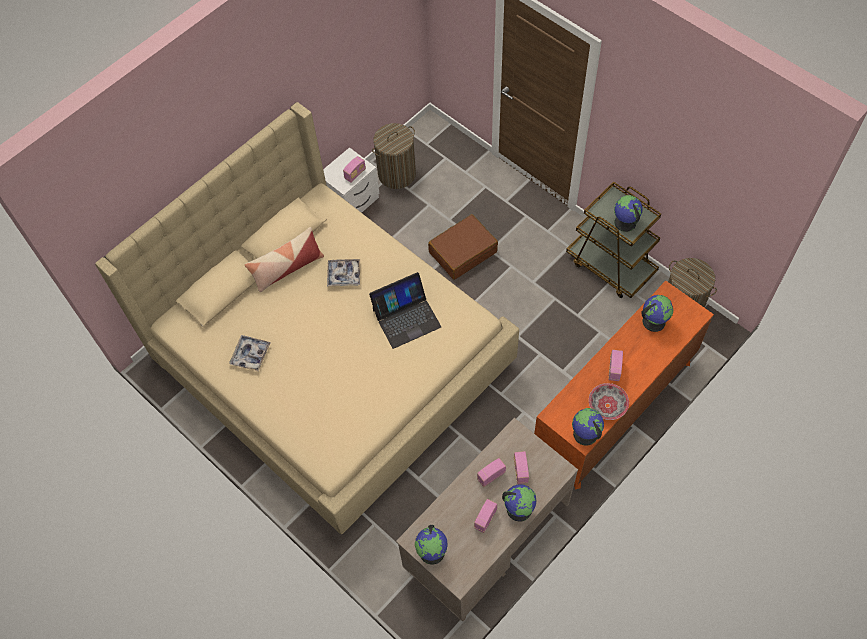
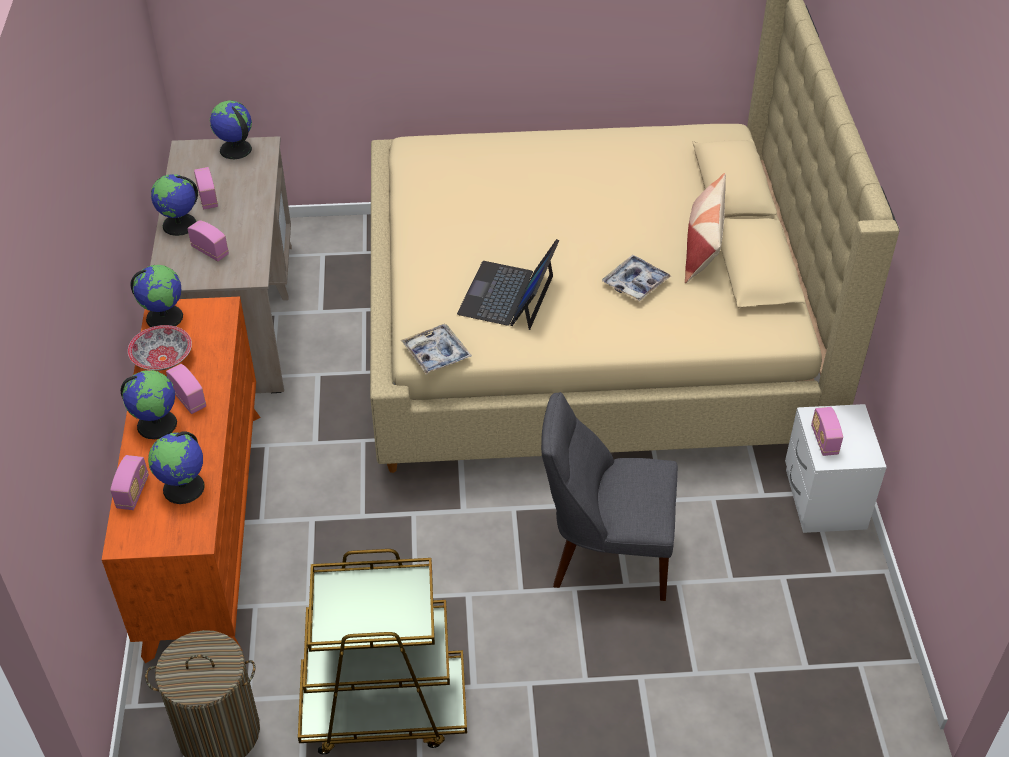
camera: 130 degrees right, 15 degrees down
tray [229,335,271,371] -> tray moved to [401,324,472,374]
laundry basket [372,123,416,189] -> none
brown suitcase [428,214,498,280] -> grey chair [541,392,678,601]
radio [477,458,506,487] -> radio moved to [110,455,149,510]
globe [614,195,643,232] -> globe moved to [121,370,177,439]

